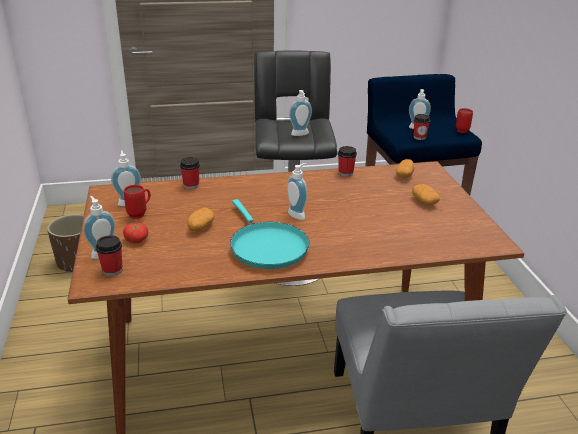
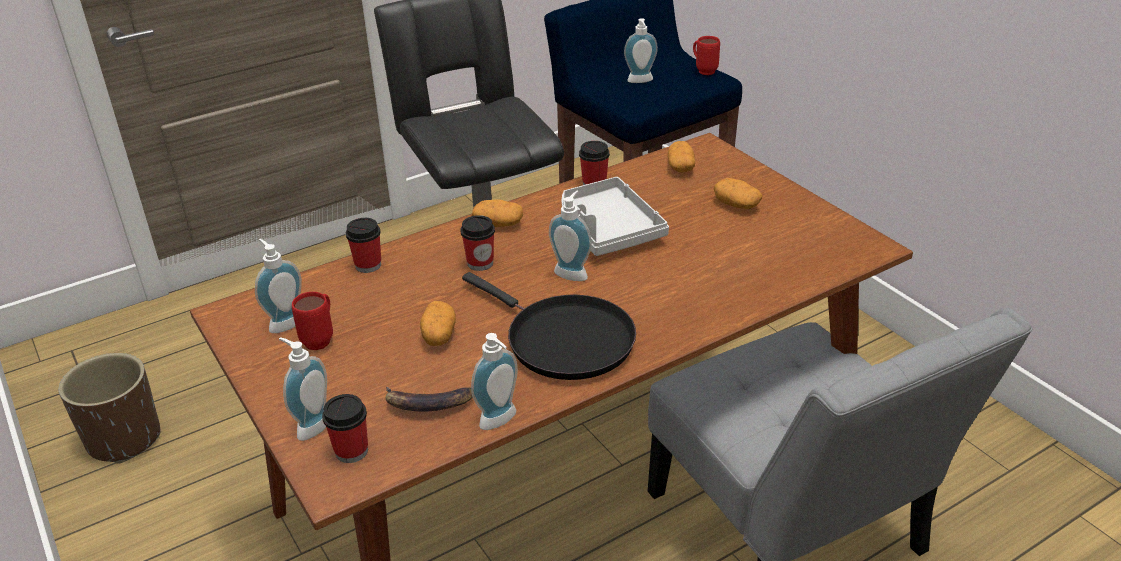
camera: 20 degrees left, 5 degrees up
tomato [123,223,148,244] -> none
turquoise frying pan [230,199,310,269] -> black frying pan [462,272,636,380]
soap dispenser [289,90,312,136] -> soap dispenser moved to [471,333,518,430]
cup [414,114,430,140] -> cup moved to [460,215,495,271]
none -> banana [386,387,472,412]
none -> potato [472,199,523,227]
none -> grey tray [562,177,669,256]

